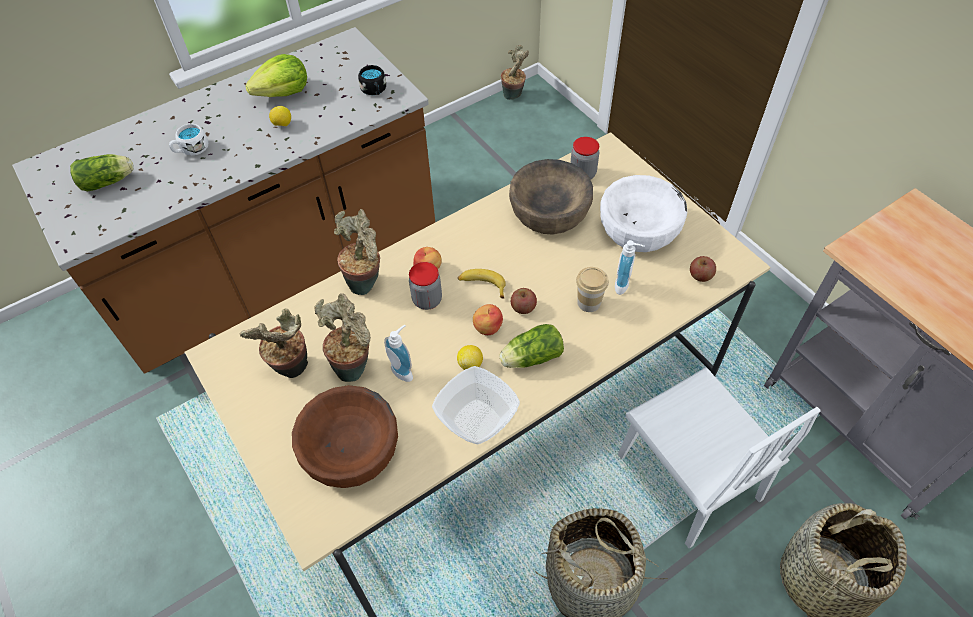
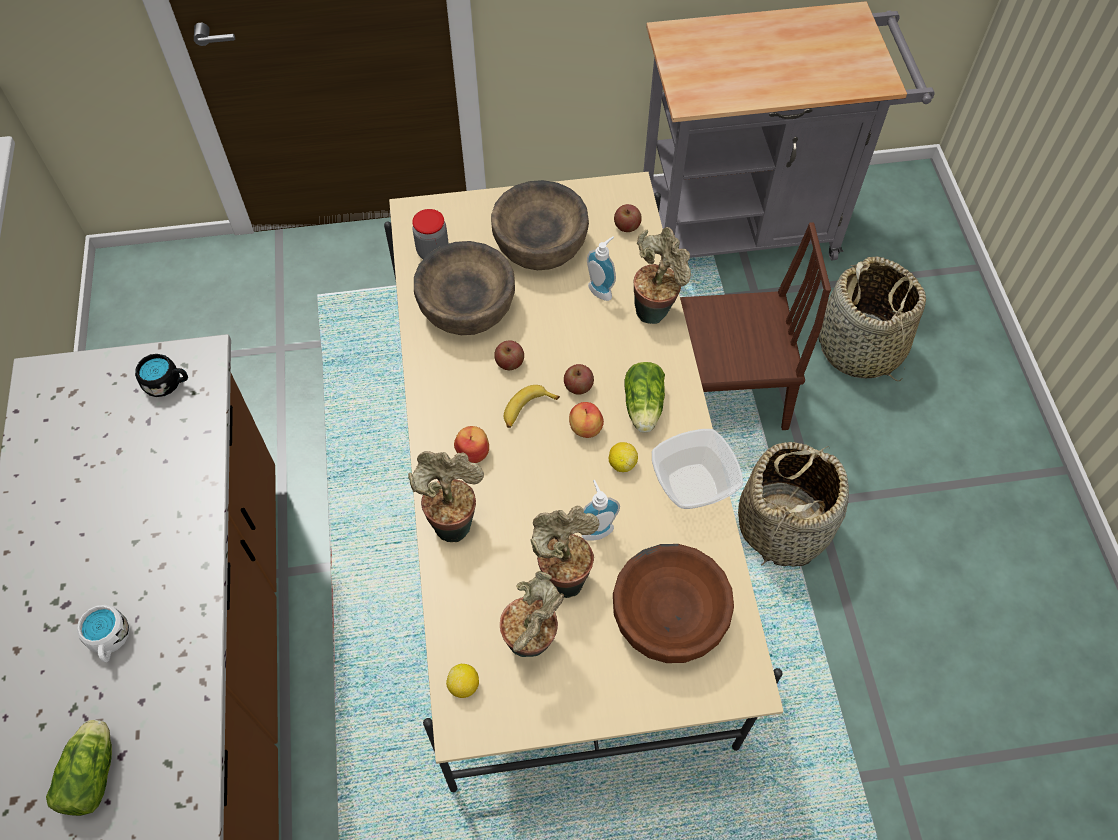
camera: 65 degrees left, 5 degrees up
lettuce [245,54,307,97] -> none
lemon [269,106,291,126] -> lemon moved to [446,664,479,698]
jar [409,262,442,310] -> none
potted plant [501,45,529,100] -> potted plant moved to [634,227,691,324]
cup [576,267,609,312] -> none
white bowl [600,175,687,252] -> brown bowl [491,180,589,270]
white chair [618,367,821,548] -> brown chair [680,222,831,430]
none -> apple [494,340,524,370]

